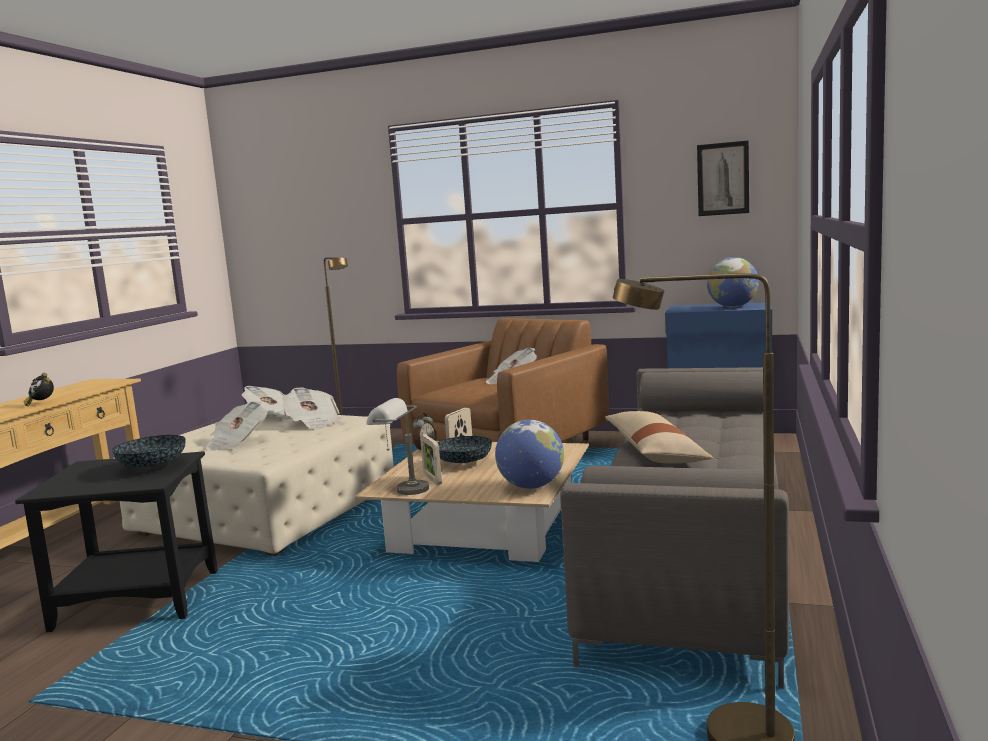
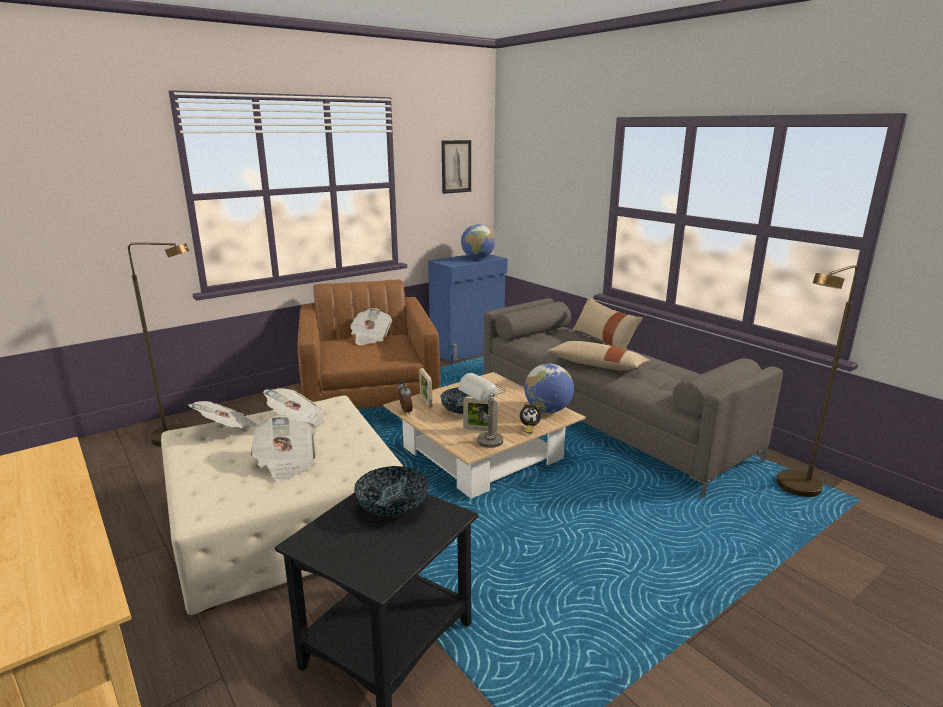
camera: 55 degrees left, 10 degrees up
alarm clock [24,373,54,406] -> alarm clock moved to [520,402,541,434]
none -> beige pillow [572,297,643,349]

